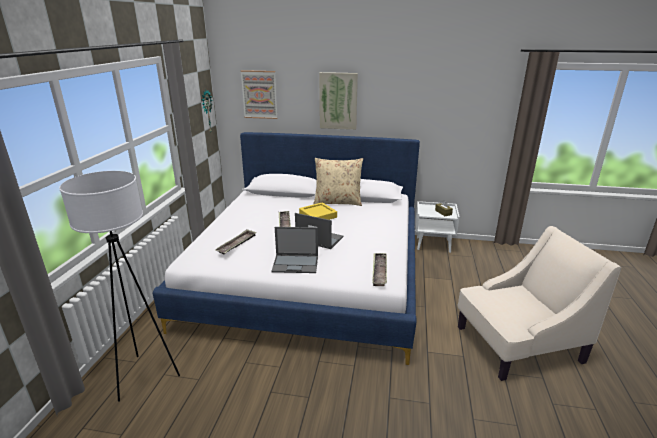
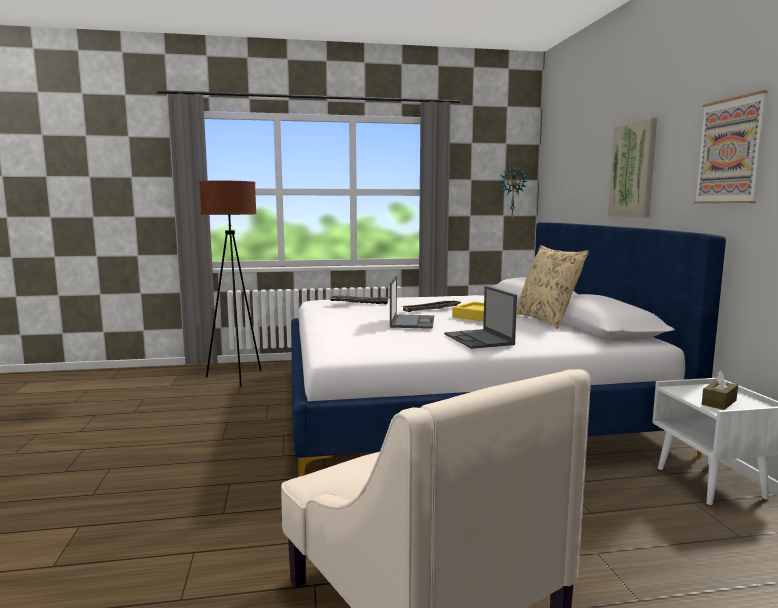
camera: 70 degrees right, 15 degrees down
white floor lamp [59,171,180,402] -> brown floor lamp [199,181,261,387]
picture [240,70,278,119] -> picture moved to [694,90,768,203]
laptop [271,227,318,273] -> laptop moved to [444,286,517,349]
tray [372,253,387,286] -> none

